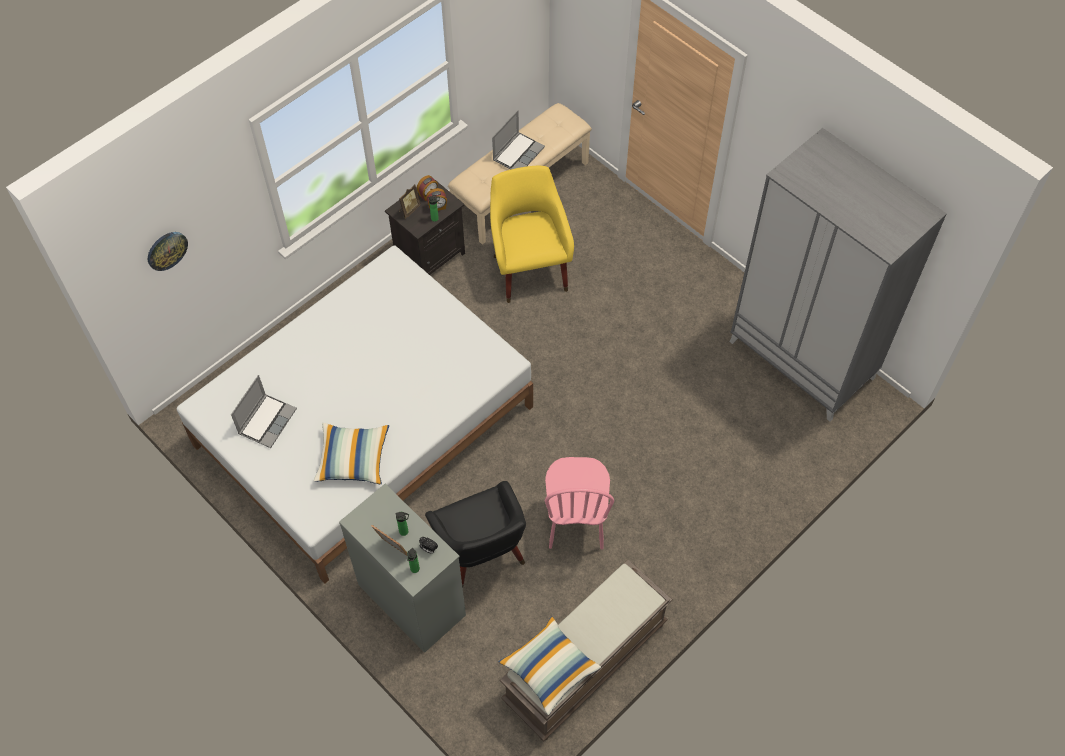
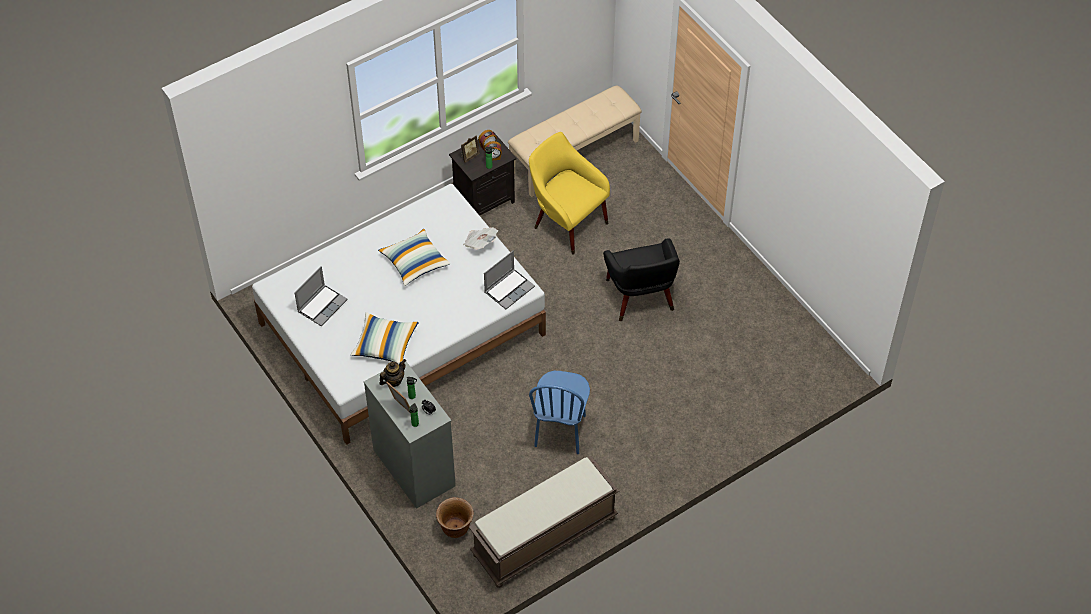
camera: 10 degrees right, 5 degrees down
wall clock [148,232,188,271] -> none
black armchair [425,481,526,587] -> black armchair moved to [603,238,680,321]
yellow armchair [490,166,574,303] -> yellow armchair turned 45 degrees counterclockwise [529,132,610,255]
laptop [492,110,545,170] -> laptop moved to [484,250,535,309]
pillow [499,616,601,715] -> pillow moved to [378,228,450,286]
pink chair [545,457,614,549] -> blue chair [529,371,590,454]
grey wardrobe [730,128,947,421] -> none
none -> teapot [379,359,406,387]
none -> brown planter [436,497,474,538]
none -> newspaper [463,227,498,249]

